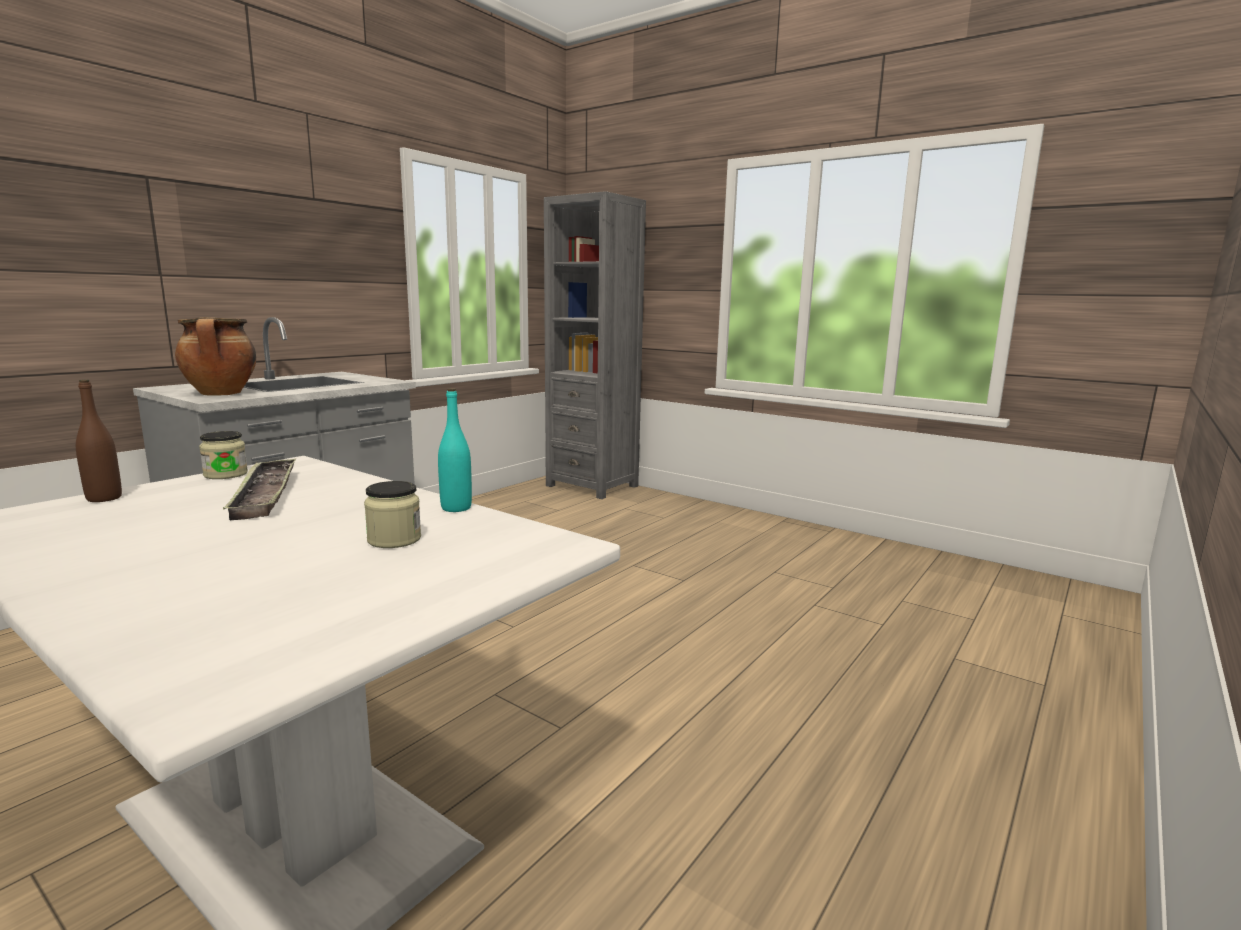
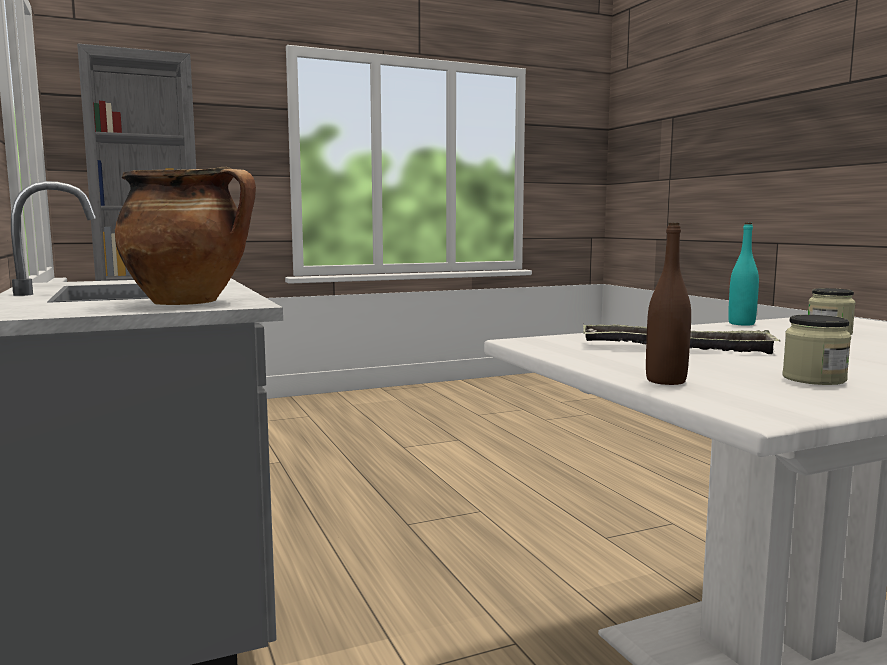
camera: 60 degrees left, 5 degrees down
jar [199,431,248,479] -> jar moved to [782,315,851,385]

